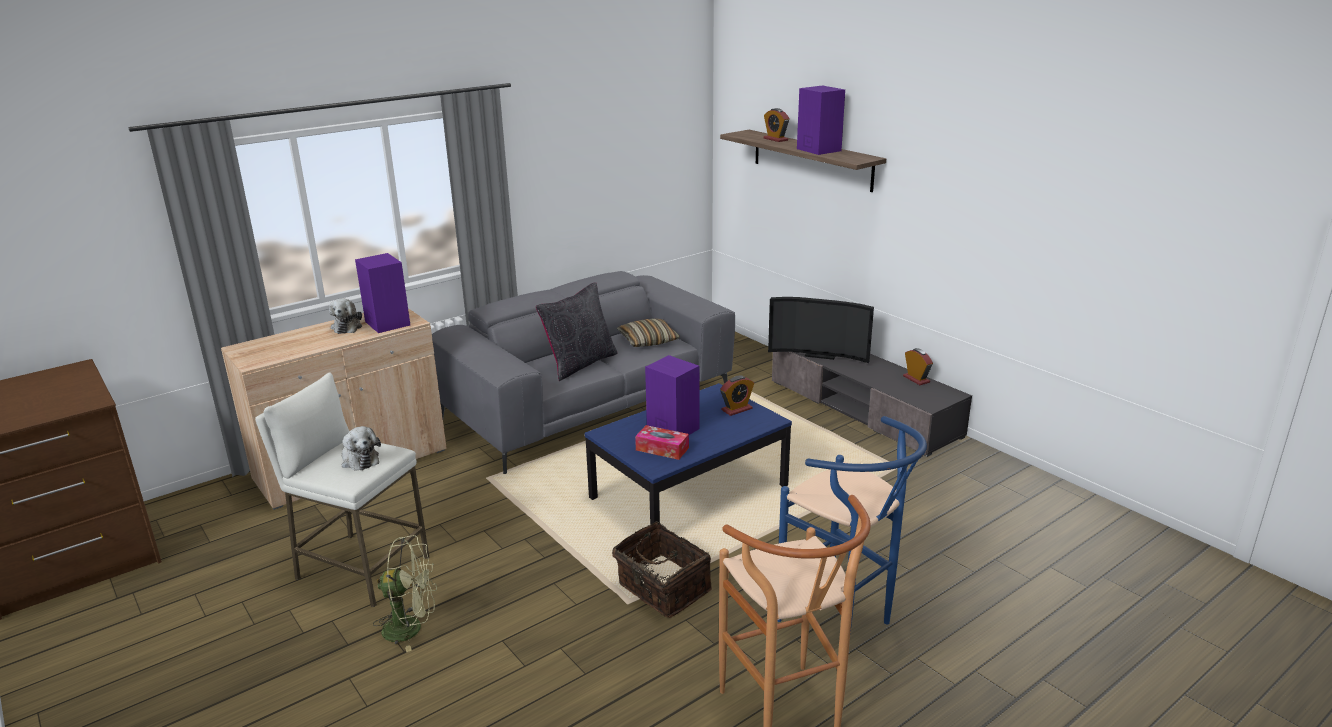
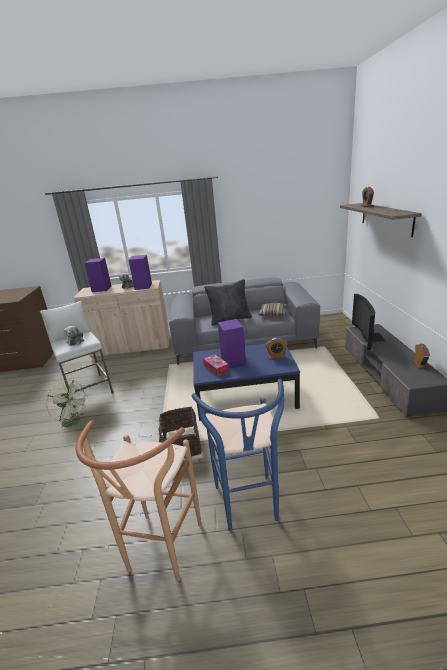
camera: 35 degrees right, 0 degrees up
television [768,297,874,363] -> television turned 45 degrees clockwise [352,294,385,350]
purple speaker [797,86,845,155] -> purple speaker moved to [84,258,111,292]

